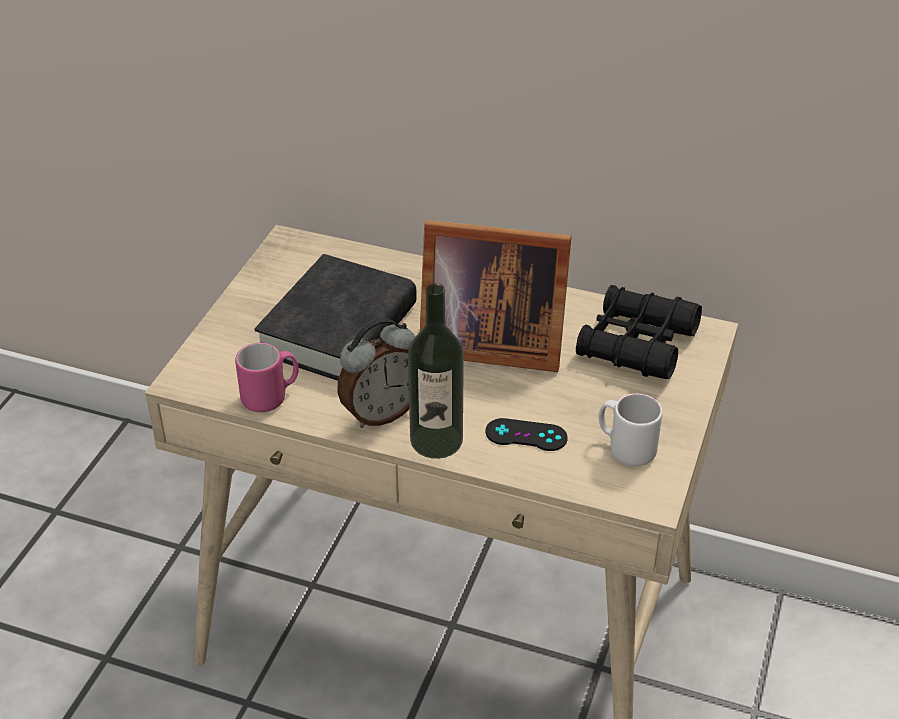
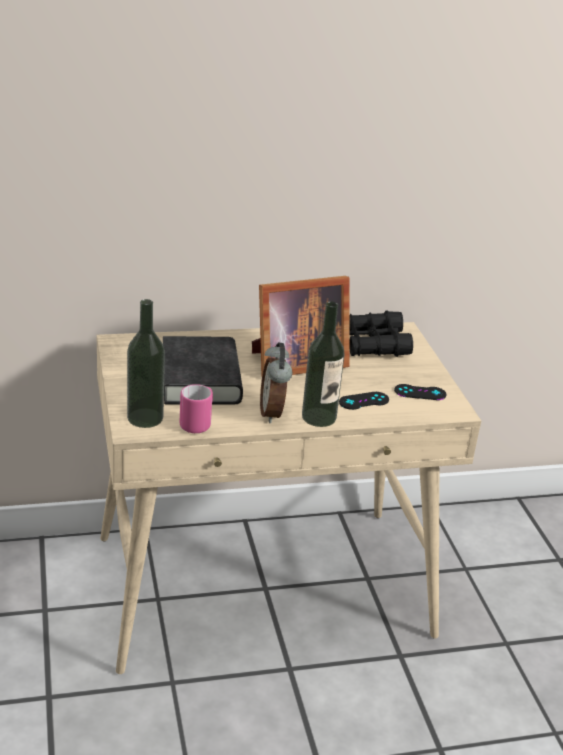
camera: 35 degrees left, 10 degrees down
alarm clock [337,318,415,428] -> alarm clock turned 150 degrees clockwise [260,343,293,423]
white mug [599,394,663,466] -> black game controller [394,384,446,400]
none -> bottle [127,299,165,428]

